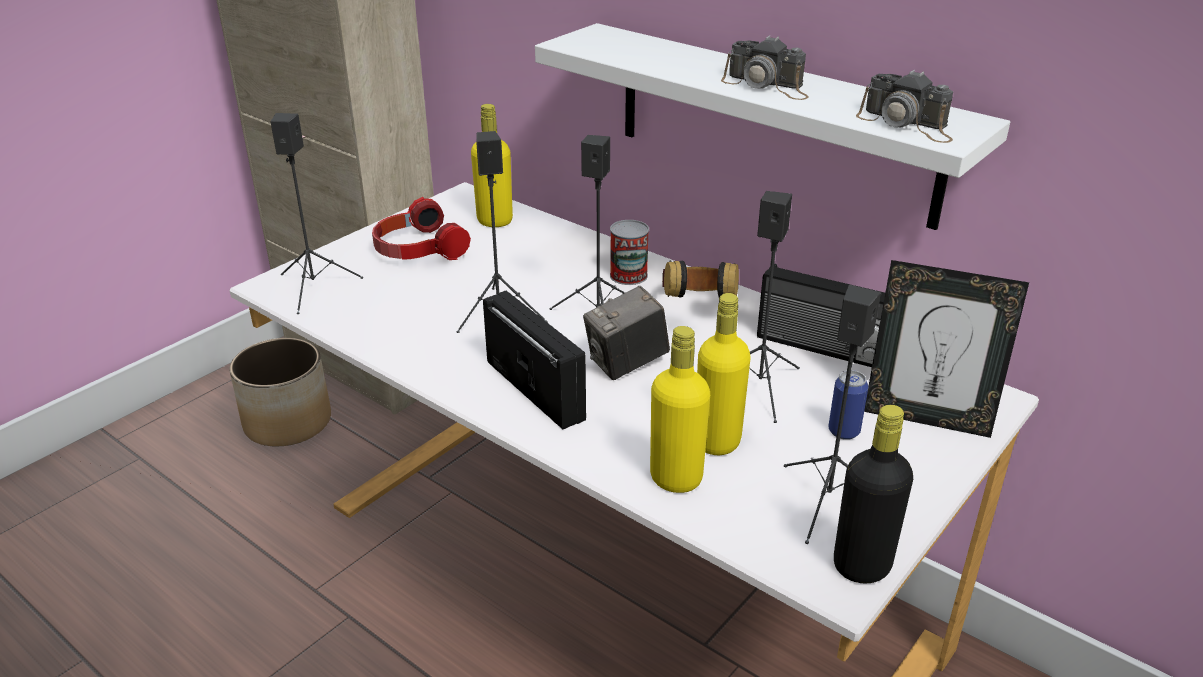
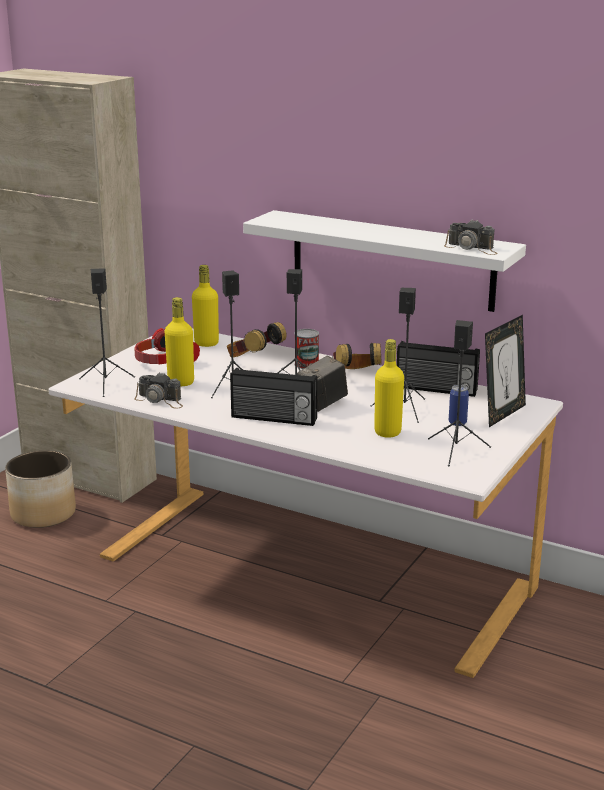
camera: 10 degrees left, 10 degrees down
radio [483,291,586,429] -> radio turned 150 degrees clockwise [230,368,317,426]
yellow bottle [650,326,710,493] -> yellow bottle moved to [164,297,194,386]
camera [721,35,809,100] -> camera moved to [134,372,183,408]
black bottle [834,405,913,583] -> none
picture frame [864,260,1029,438] -> picture frame turned 60 degrees counterclockwise [485,315,526,427]
none -> headphones [227,322,287,357]

